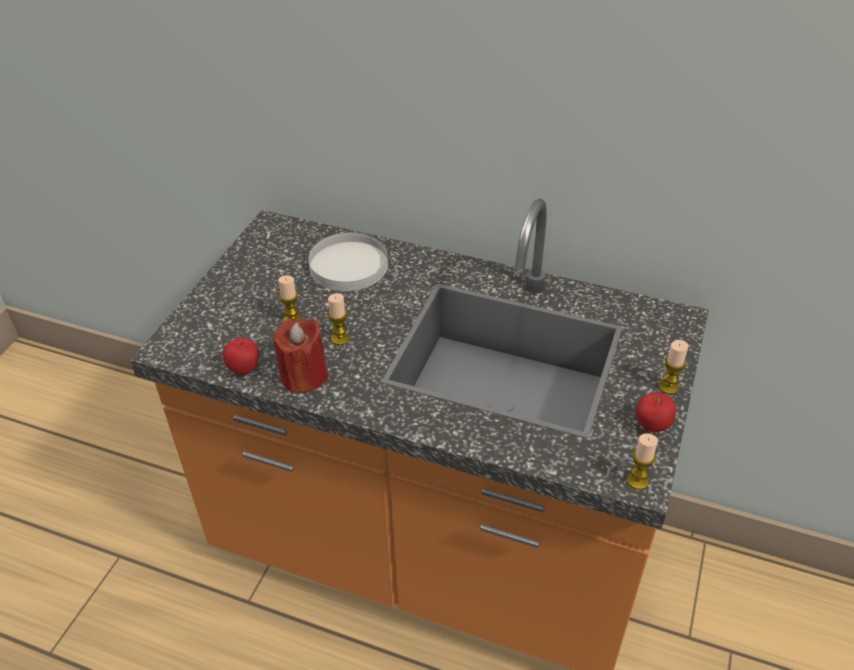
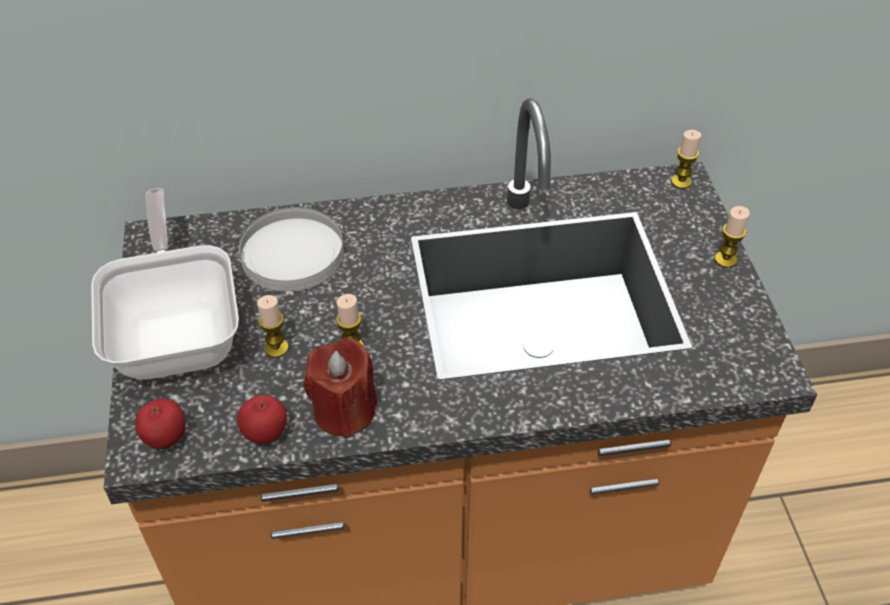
camera: 30 degrees left, 5 degrees up
candle [627,433,658,490] -> candle moved to [671,130,701,189]
apple [636,393,676,432] -> apple moved to [135,398,186,449]
none -> frying pan [91,188,239,380]

